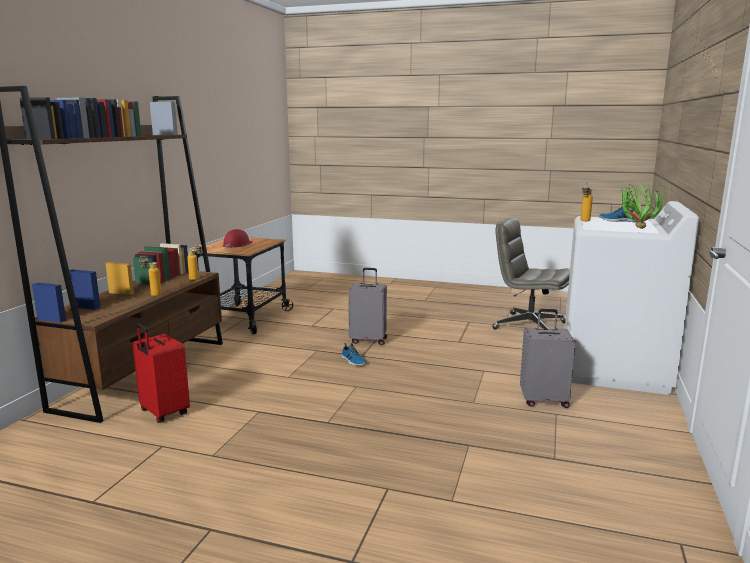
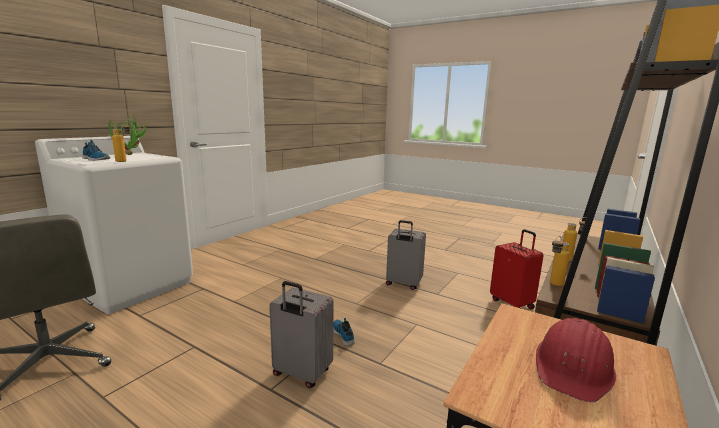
camera: 165 degrees left, 0 degrees up
grey suitcase [520,309,575,408] -> grey suitcase moved to [386,220,426,290]

